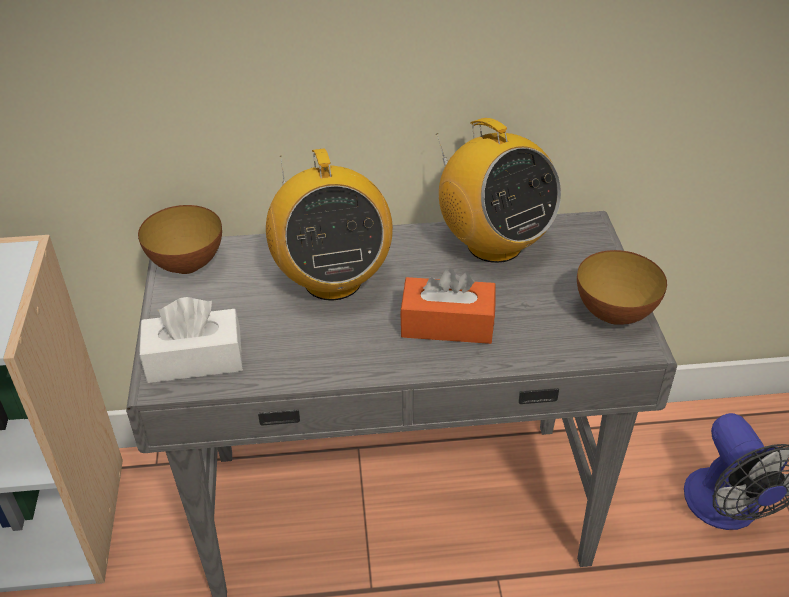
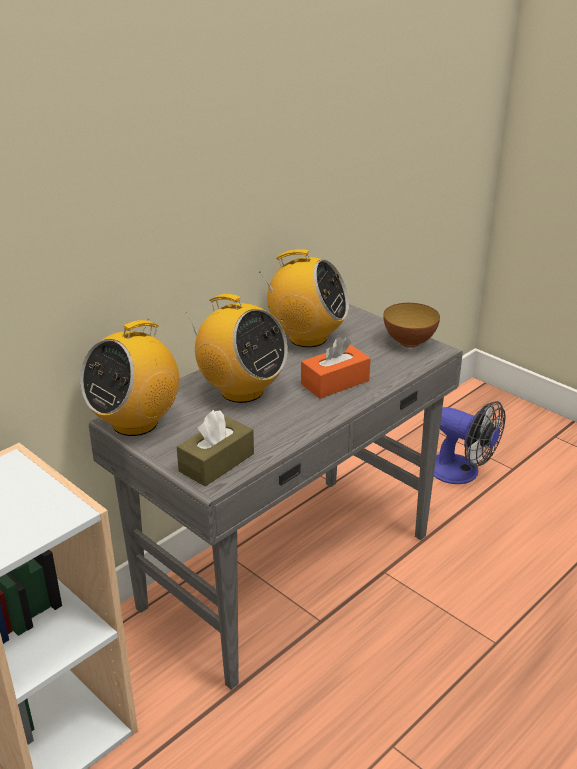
camera: 40 degrees left, 10 degrees down
bowl [138,205,222,274] -> radio [80,319,179,436]
white tissue box [139,297,243,383] -> brown tissue box [177,410,254,486]

